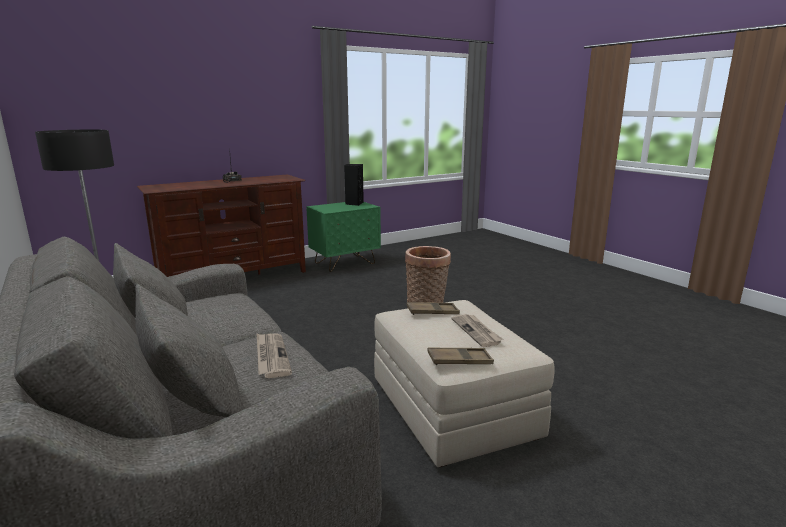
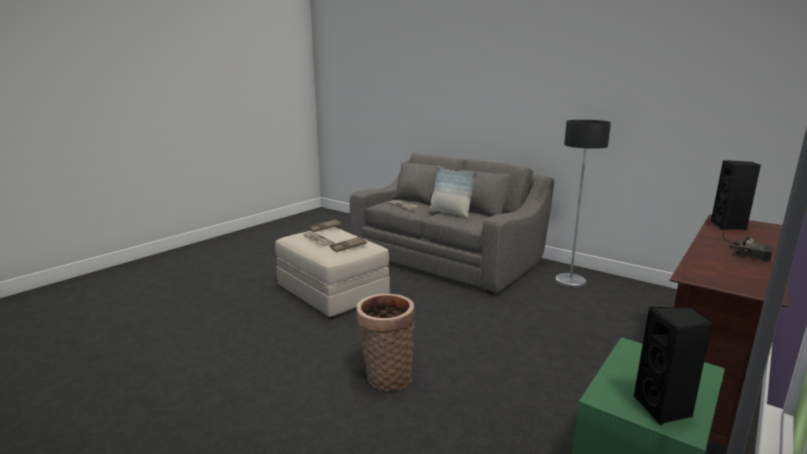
camera: 160 degrees right, 0 degrees up
none -> pillow [428,166,477,218]
none -> black speaker [711,160,761,230]

